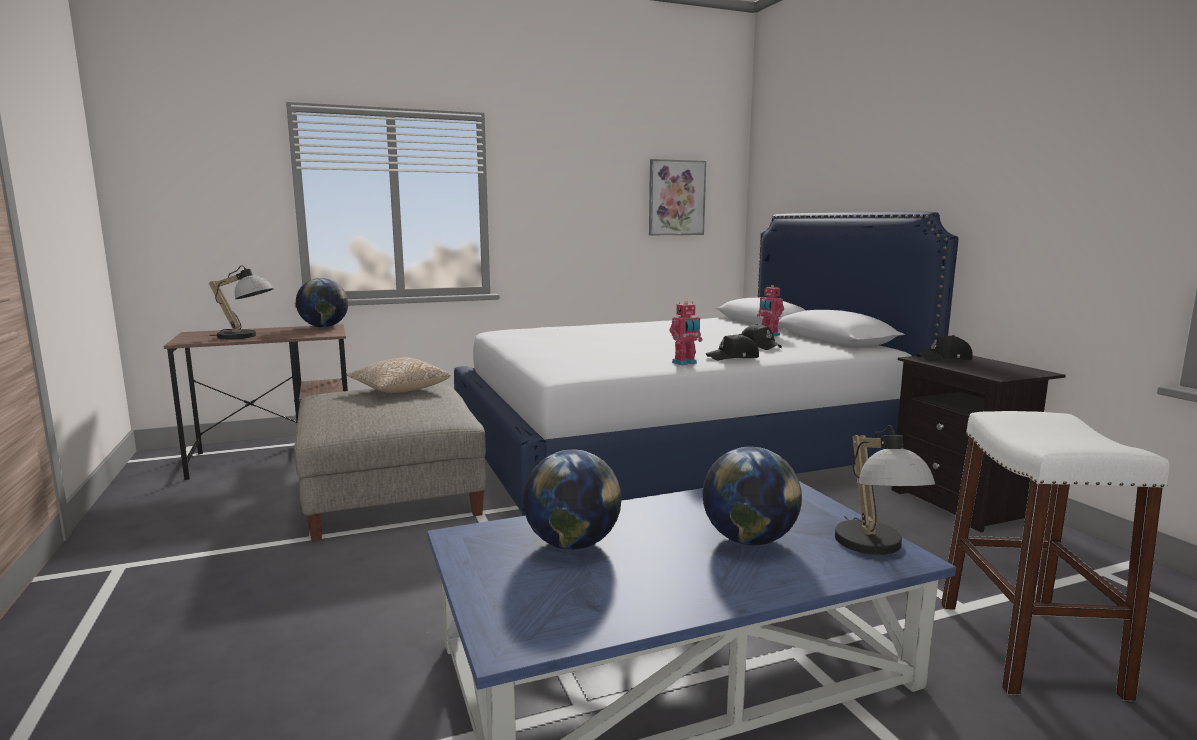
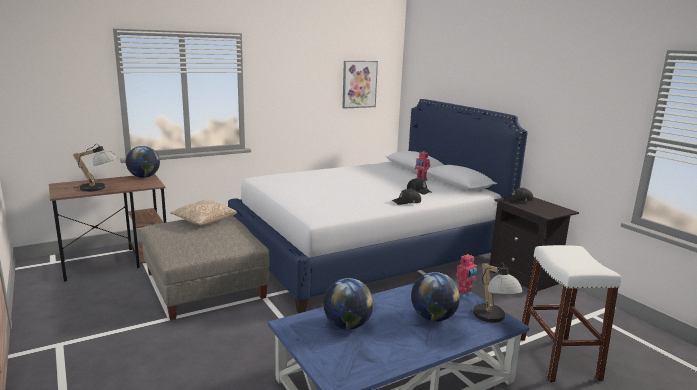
camera: 10 degrees left, 5 degrees up
toy robot [670,301,703,365] -> toy robot moved to [456,254,477,298]

